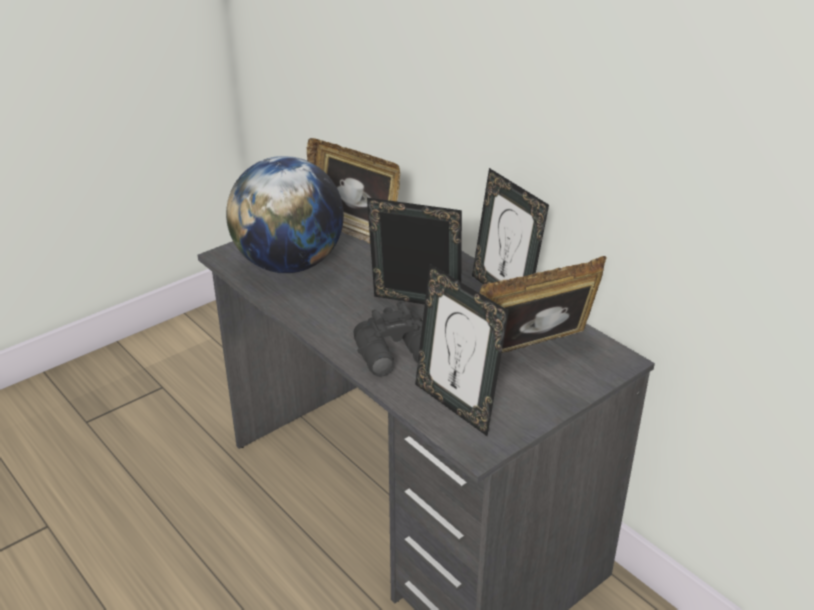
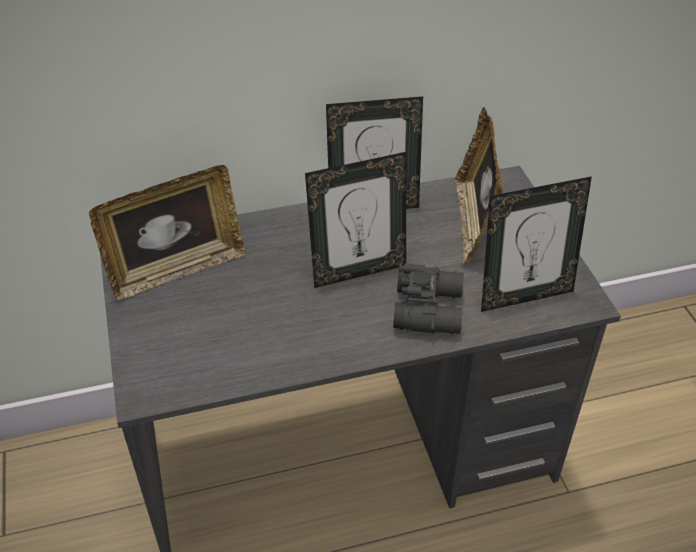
camera: 65 degrees left, 10 degrees up
globe [226,156,344,273] -> none
picture frame [367,198,462,305] -> picture frame turned 150 degrees counterclockwise [305,152,406,288]

